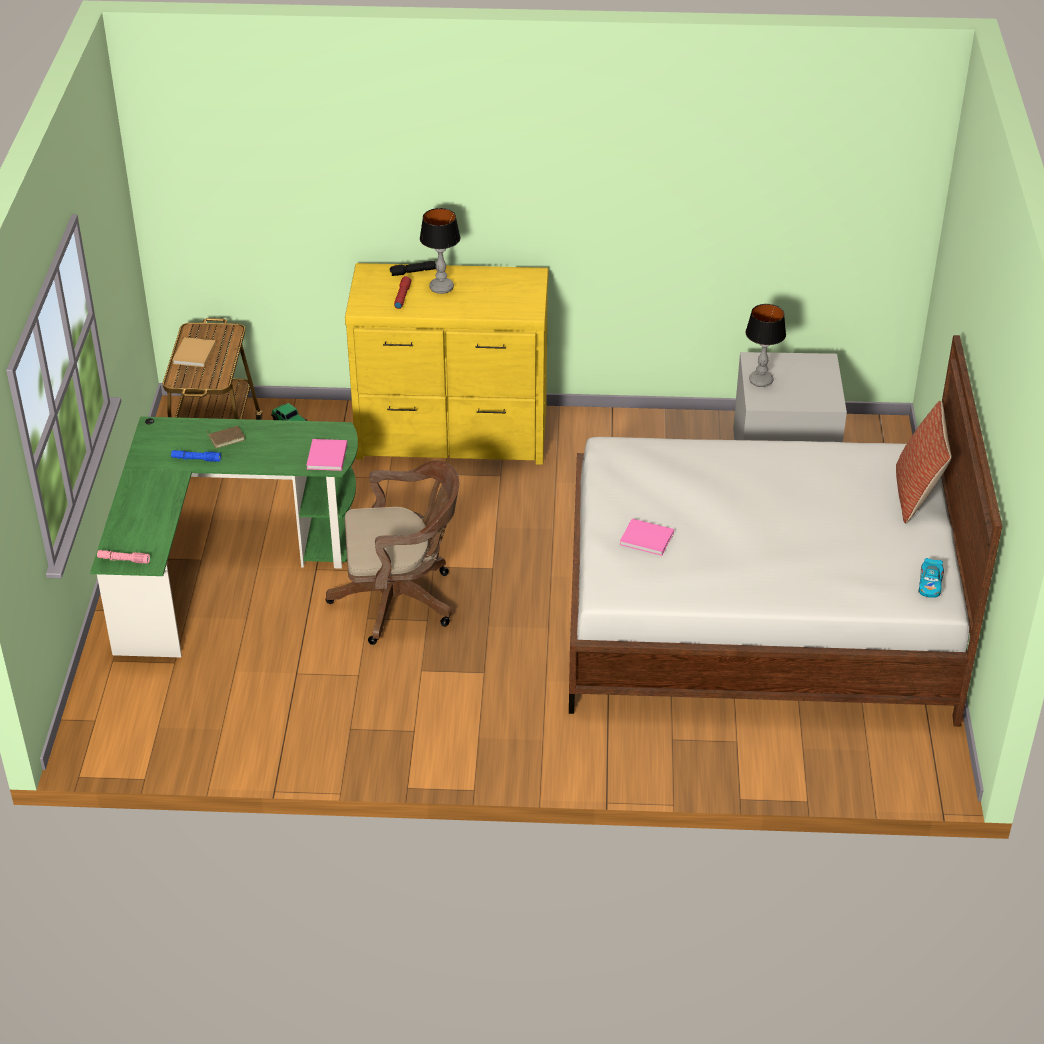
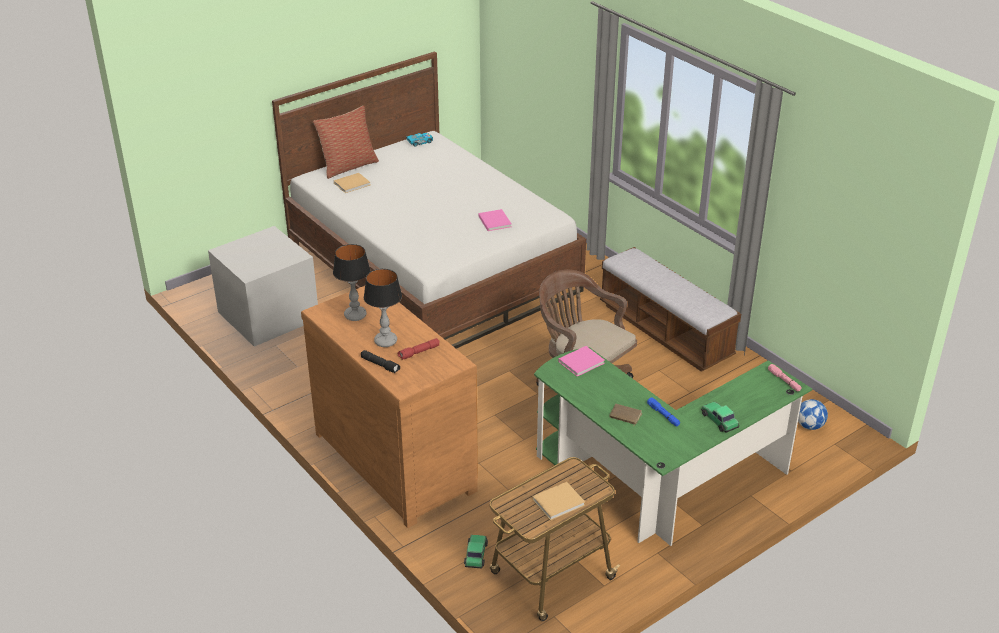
camera: 130 degrees left, 5 degrees down
yellow dresser [345,263,549,465] -> brown dresser [301,286,478,528]
table lamp [746,304,786,387] -> table lamp moved to [333,244,370,321]
none -> beige book [334,173,370,193]
none -> bench [600,247,741,372]
none -> toy car [701,402,739,433]
none -> football [798,399,828,430]

